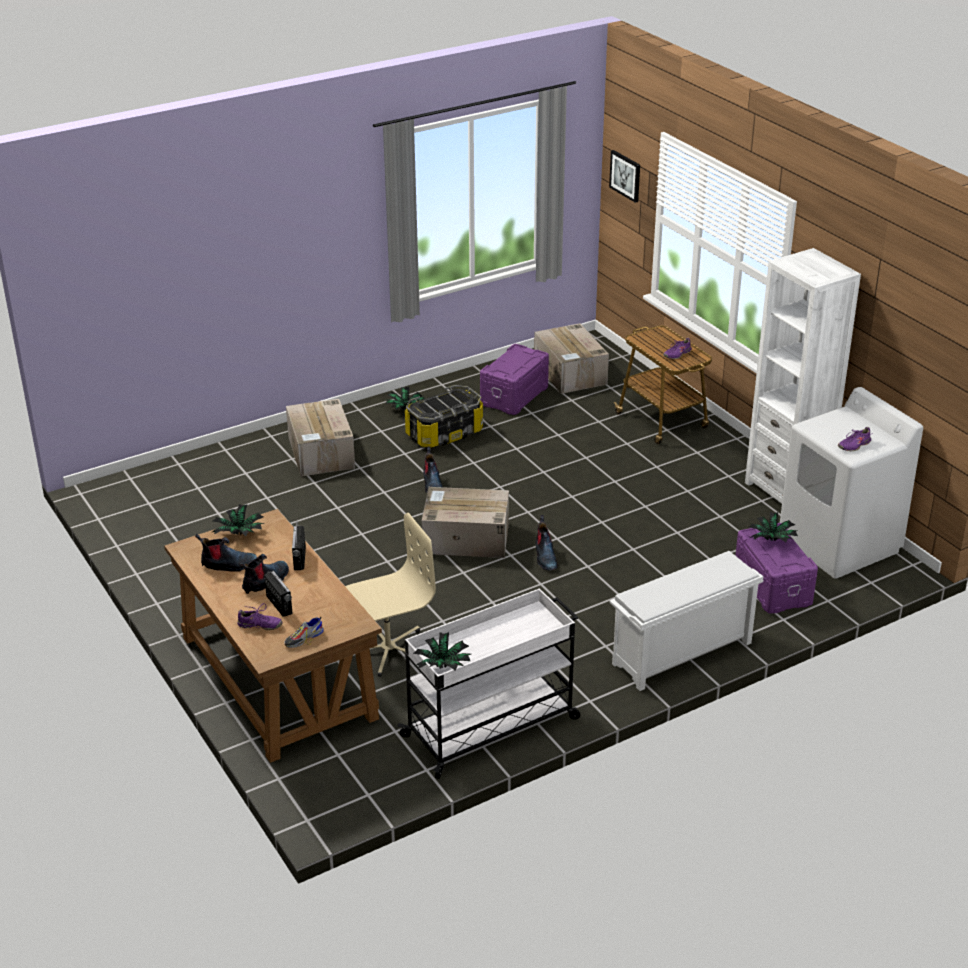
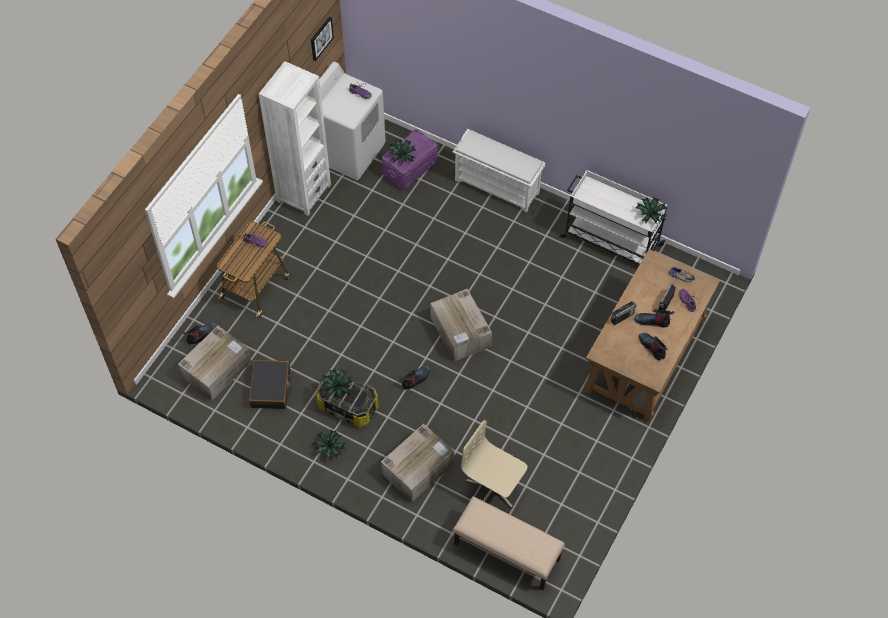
camera: 120 degrees left, 25 degrees up
potted plant [213,504,264,536] -> potted plant moved to [321,369,352,399]
beige office chair [345,513,436,677] -> beige office chair moved to [461,420,527,509]
purple storage box [480,344,549,415] -> black suitcase [249,360,291,409]
boot [535,515,558,570] -> boot moved to [183,322,216,345]
picture [609,150,640,203] -> picture moved to [311,16,334,61]
none -> beige bench [453,496,565,590]

